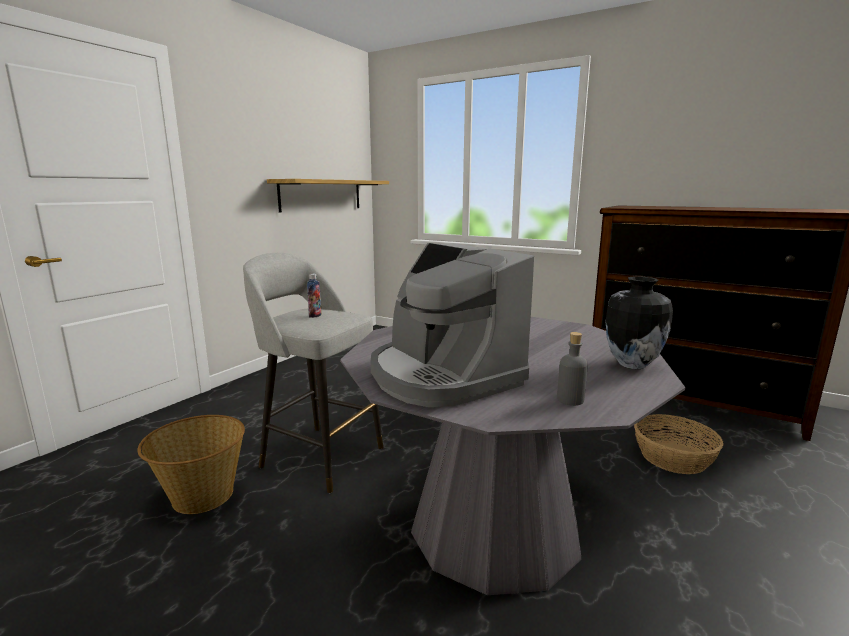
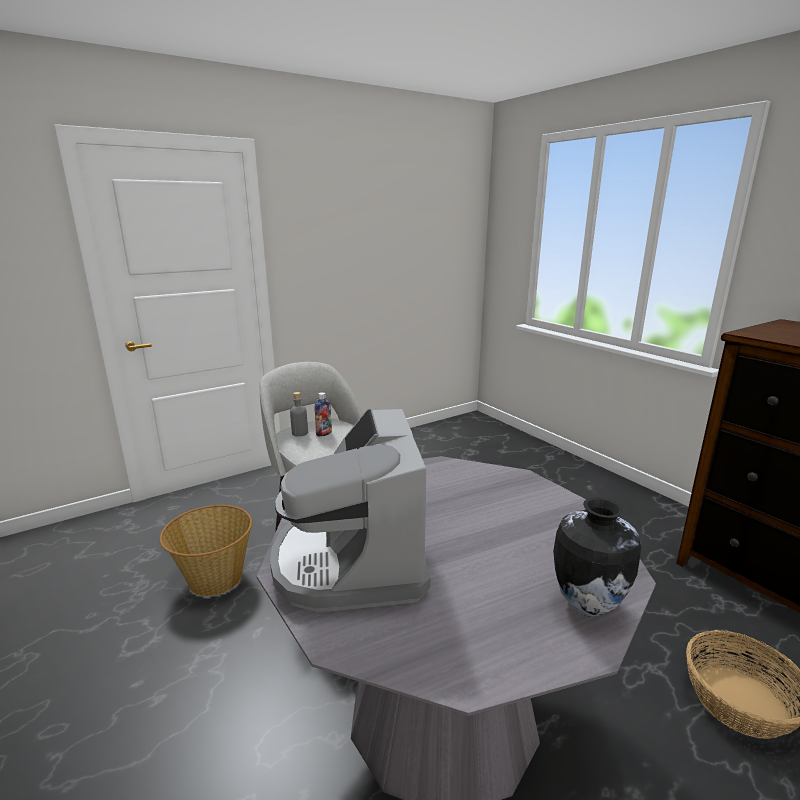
camera: 25 degrees right, 5 degrees up
shelf [267,179,389,213] -> none
grey bottle [557,332,588,406] -> grey bottle moved to [290,392,308,437]

